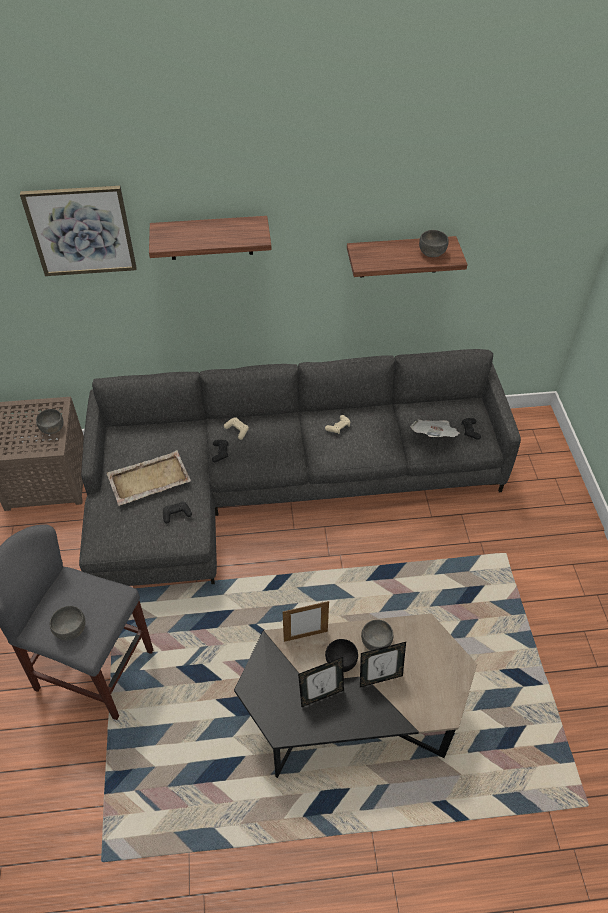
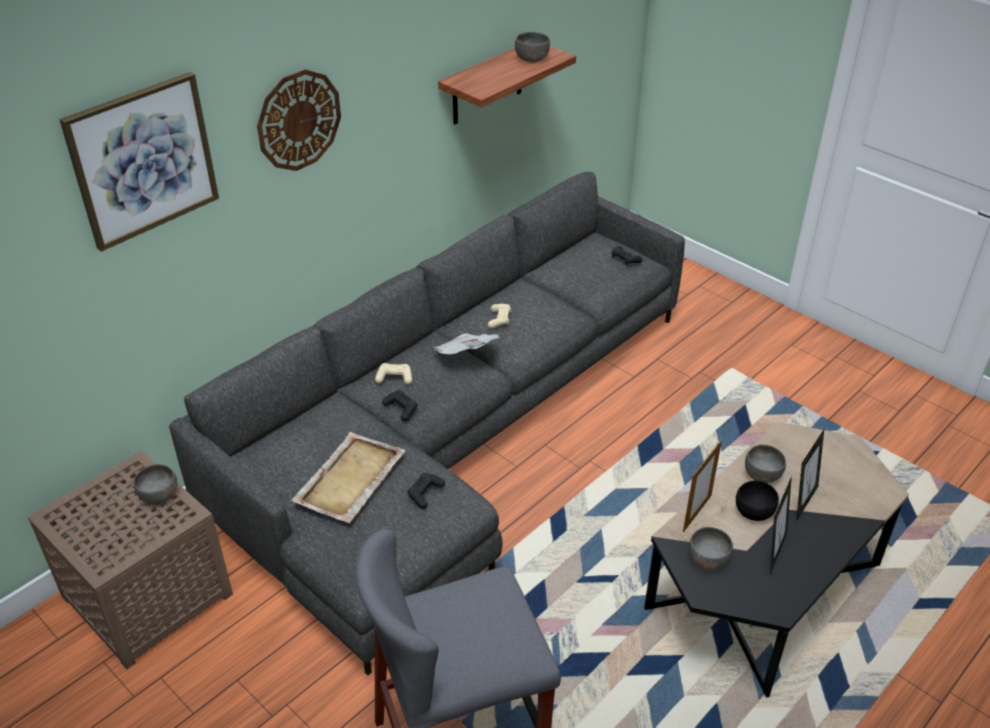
camera: 40 degrees left, 10 degrees down
grey bowl [50,606,86,640] -> grey bowl moved to [689,527,733,570]
shelf [149,216,272,260] -> wall clock [257,69,341,171]
newspaper [410,420,460,437] -> newspaper moved to [433,333,499,354]

